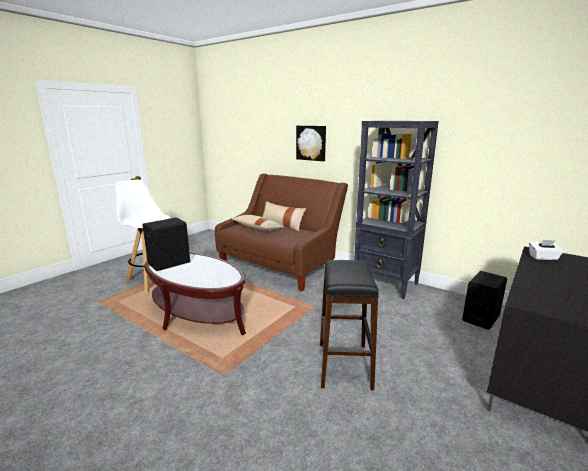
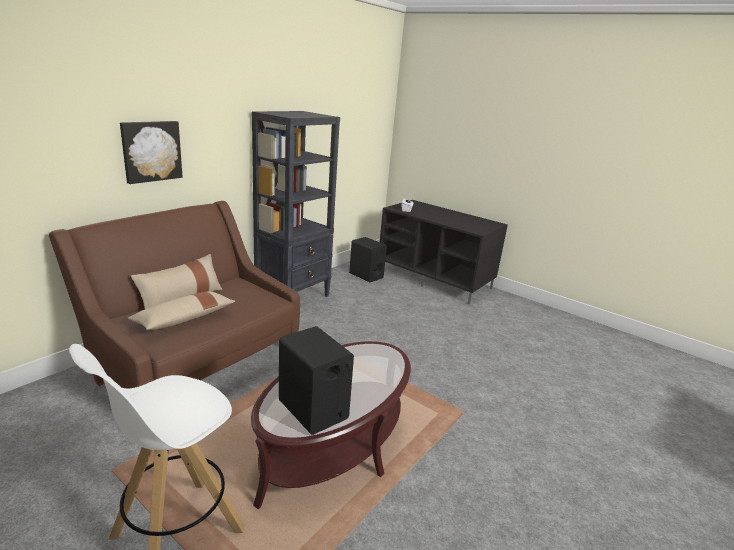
camera: 90 degrees left, 5 degrees up
black stool [320,260,379,390] -> none

